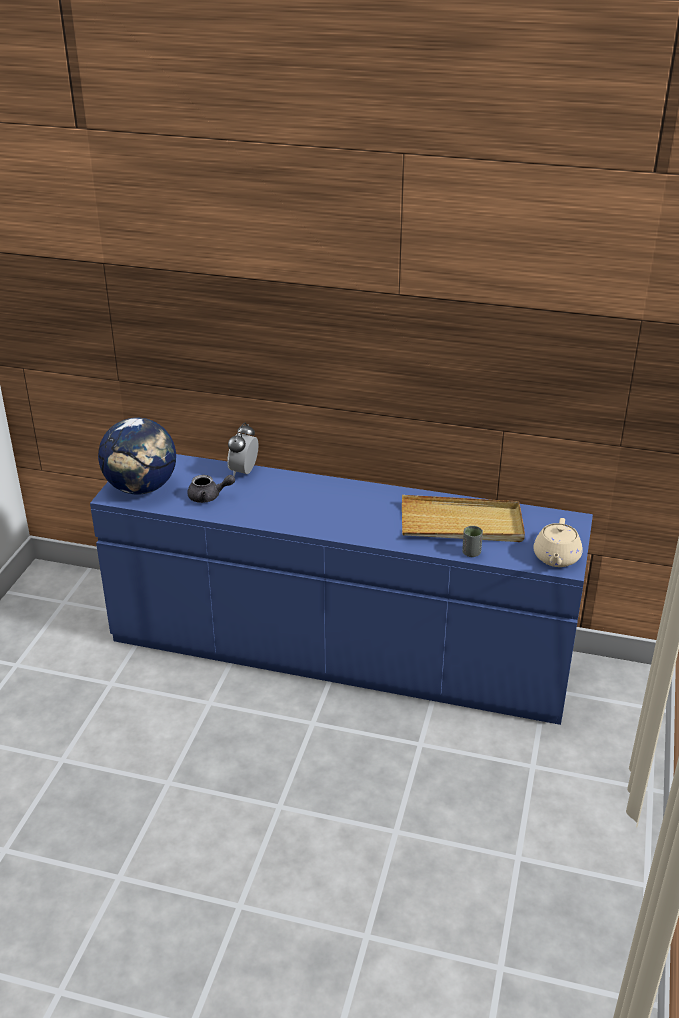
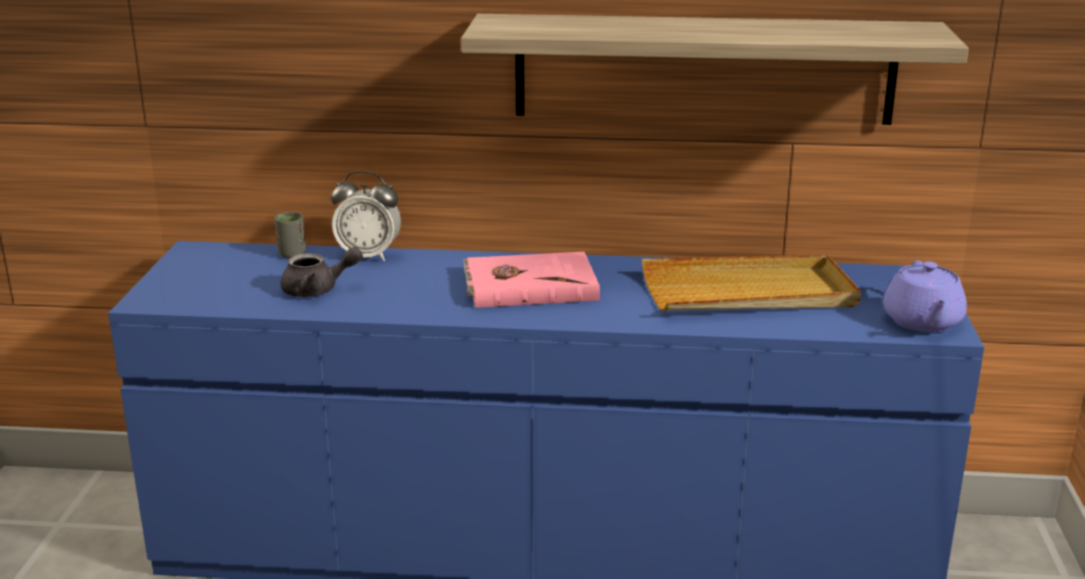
camera: 10 degrees left, 10 degrees down
globe [98,418,176,495] -> none
alarm clock [227,423,258,476] -> alarm clock turned 90 degrees counterclockwise [331,171,401,261]
grey cup [462,526,483,557] -> grey cup moved to [275,212,306,258]
beige teapot [533,518,582,567] -> purple teapot [883,260,967,332]
none -> shelf [461,14,969,125]
none -> pink book [463,252,600,308]

